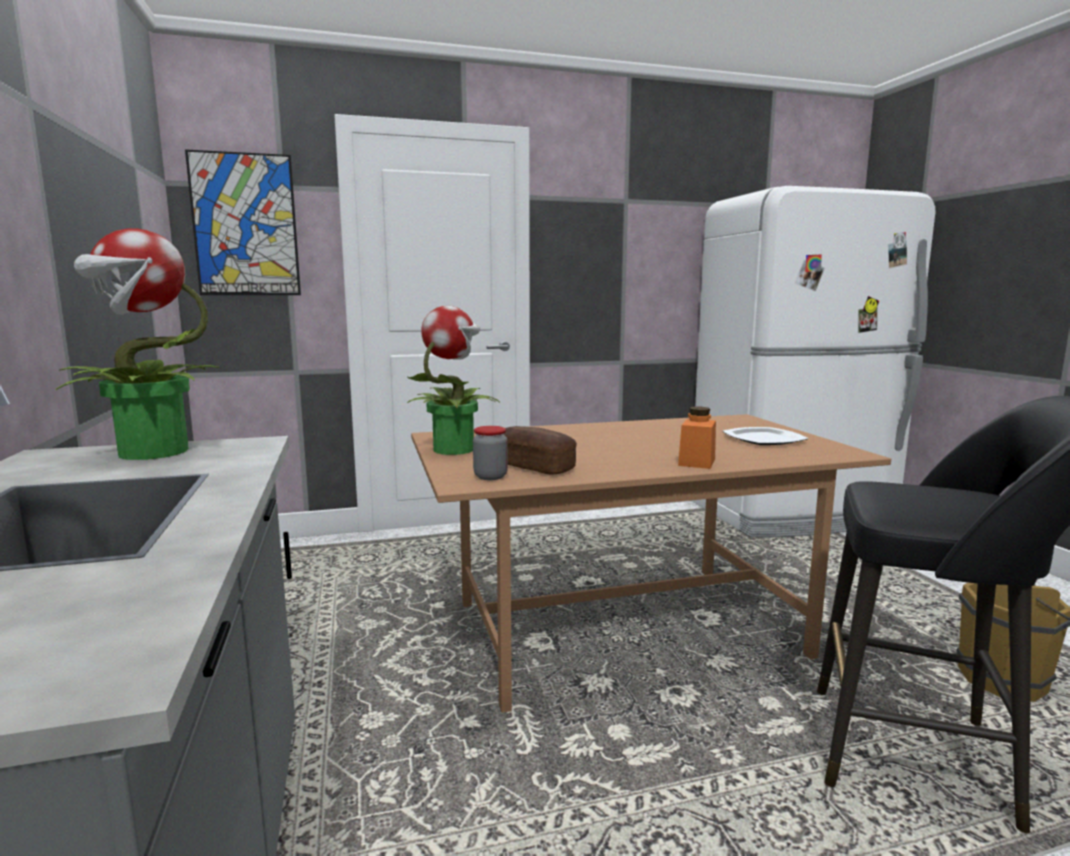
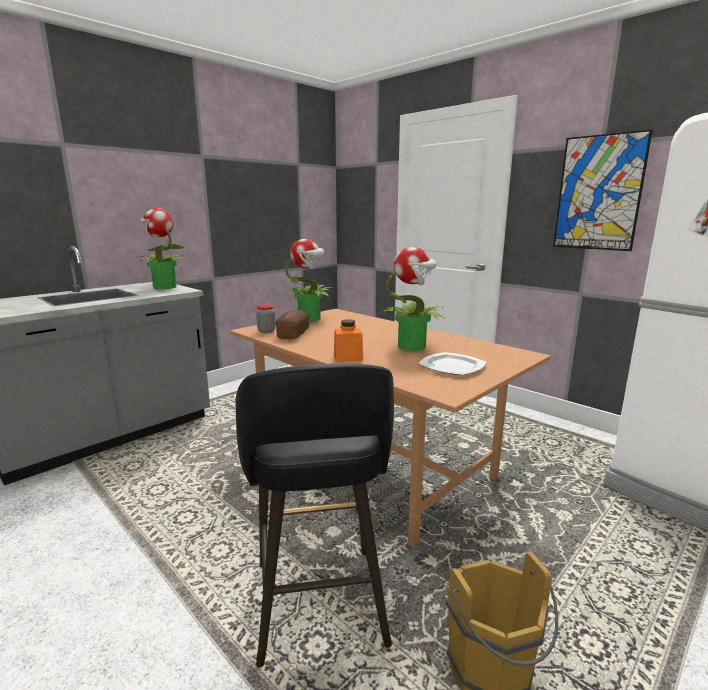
camera: 60 degrees right, 5 degrees up
picture [185,149,301,295] -> picture moved to [553,130,653,251]
none -> potted plant [384,247,445,351]

